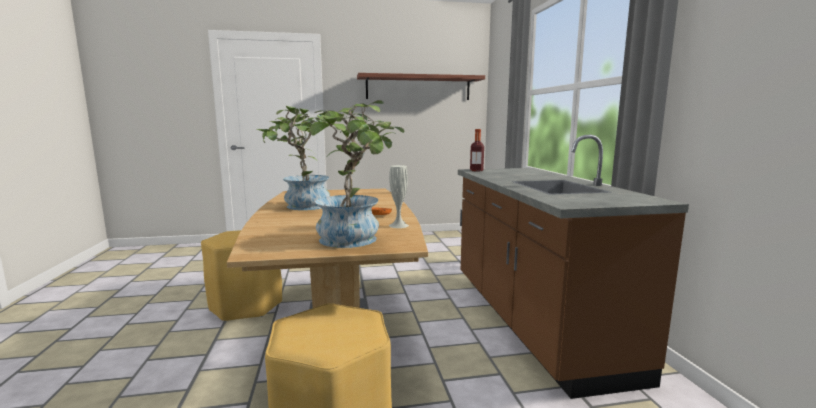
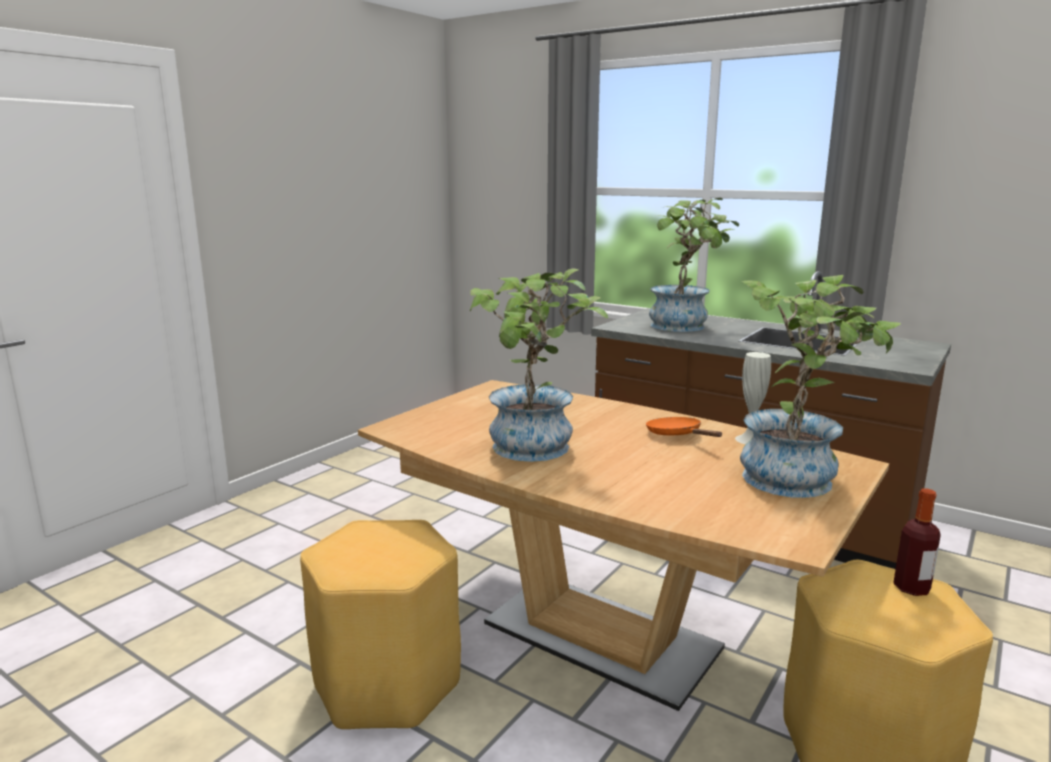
camera: 45 degrees left, 5 degrees up
shelf [357,73,485,100] -> none
bottle [470,129,484,171] -> bottle moved to [893,488,941,596]
none -> potted plant [649,198,739,332]

